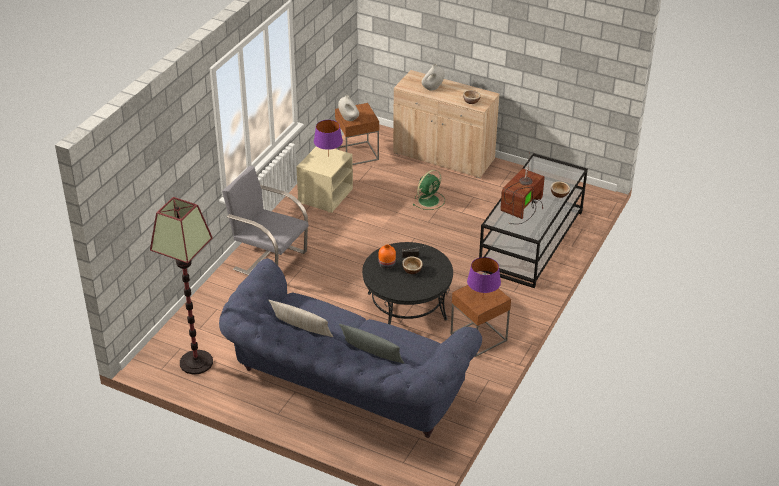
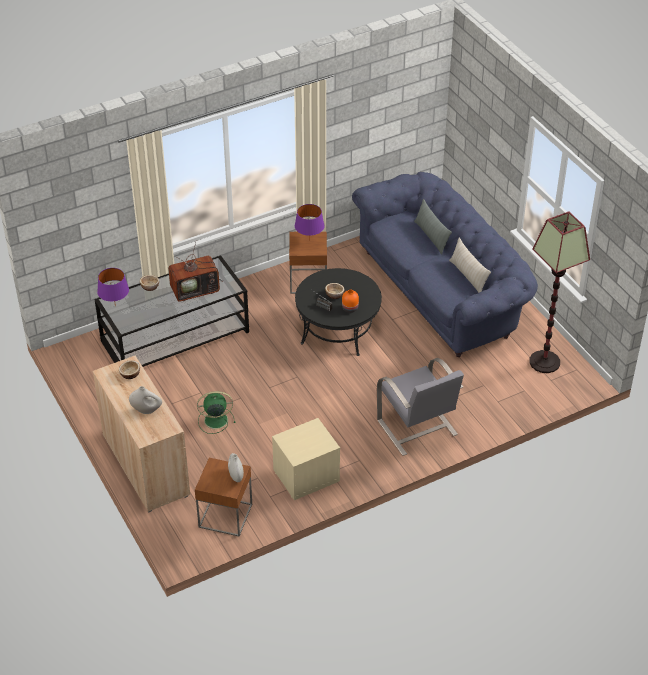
camera: 145 degrees left, 5 degrees up
purple table lamp [314,120,343,157] -> purple table lamp moved to [97,268,129,306]

